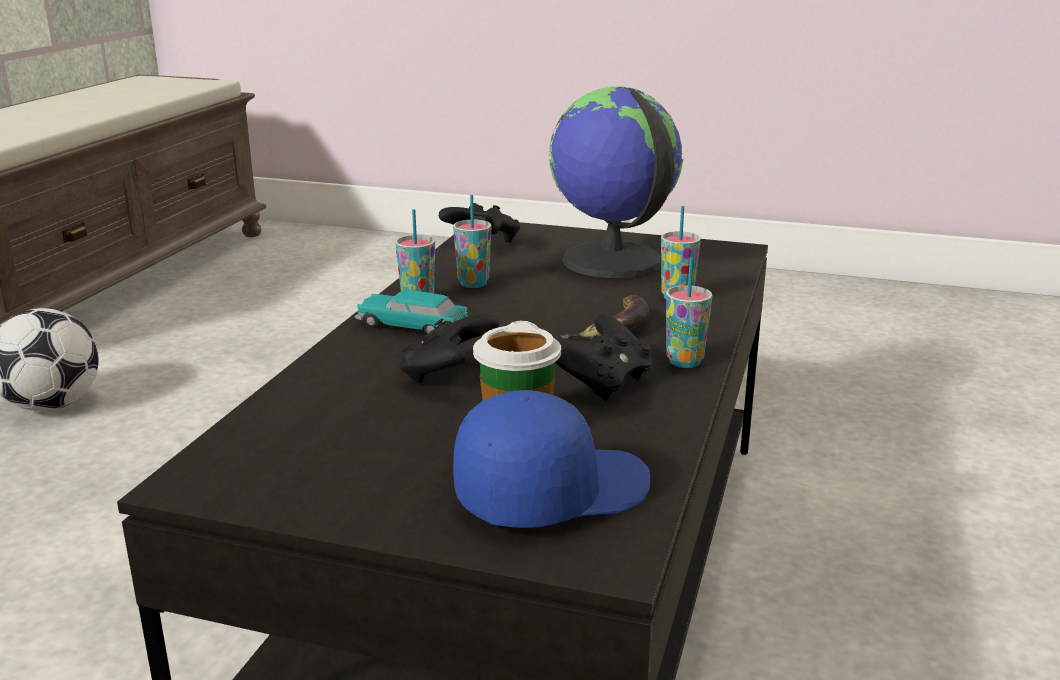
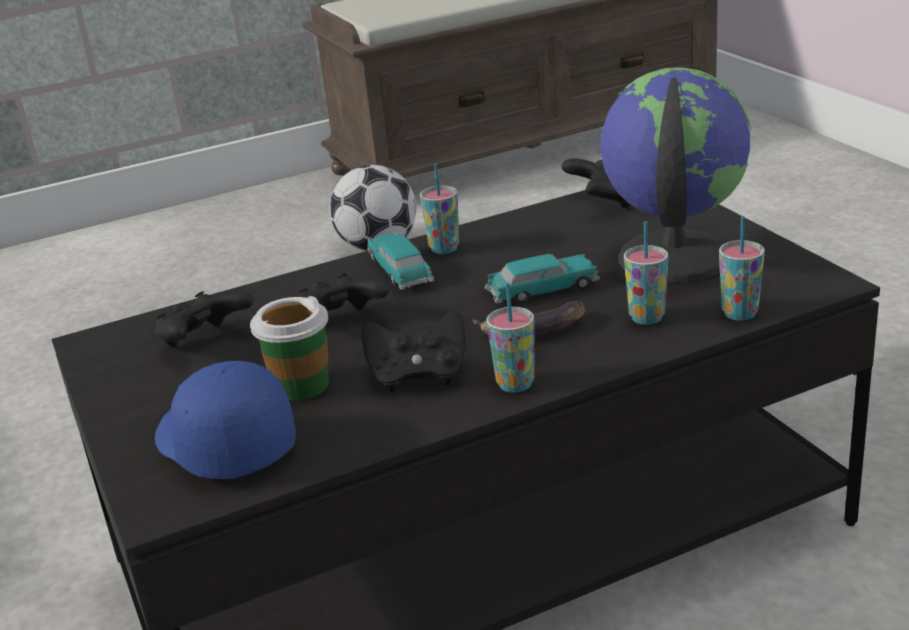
camera: 50 degrees right, 5 degrees up
cup [453,195,491,288] -> cup moved to [719,216,765,321]
blue cap [453,390,650,528] -> blue cap turned 150 degrees counterclockwise [155,361,296,479]
none -> black game controller [155,291,253,347]
none -> toy car [485,254,600,303]

